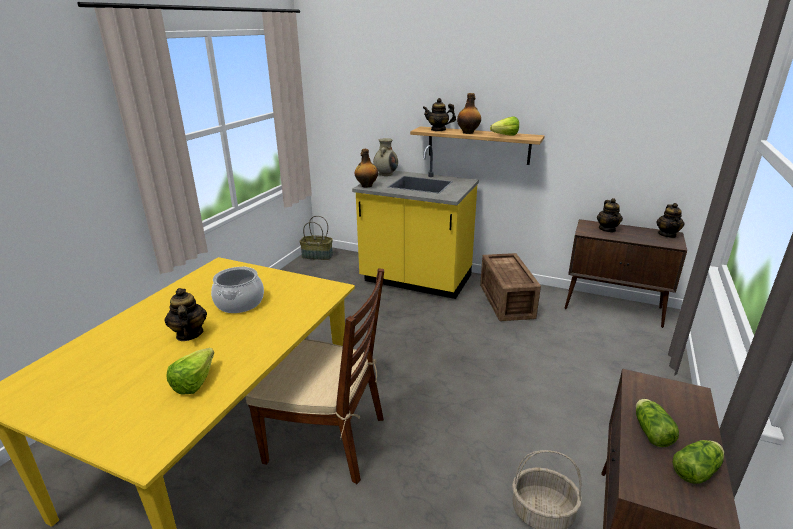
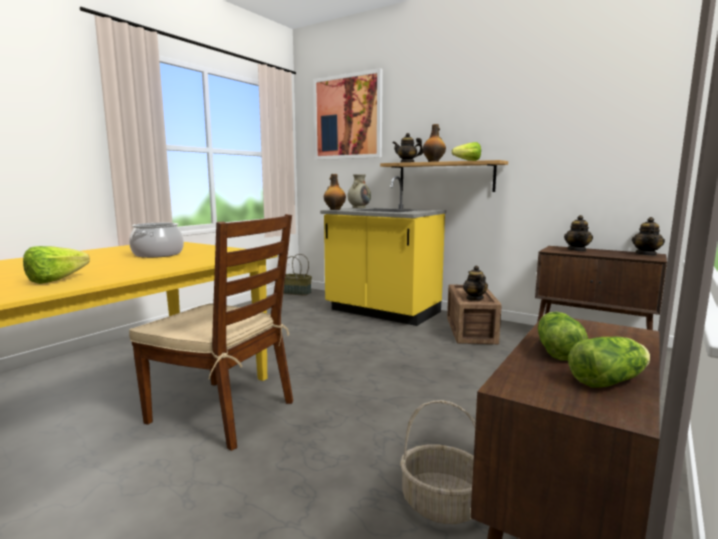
camera: 10 degrees right, 15 degrees down
teapot [164,288,207,341] -> teapot moved to [463,266,488,301]
none -> picture [313,68,383,160]

